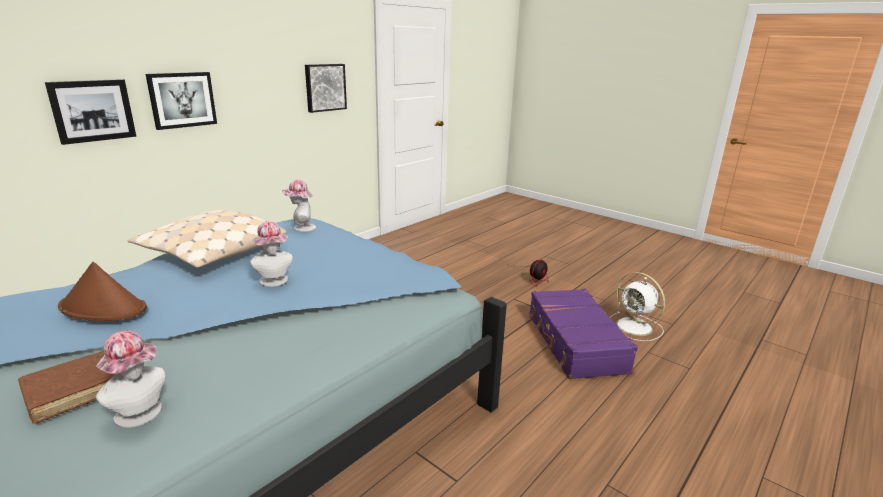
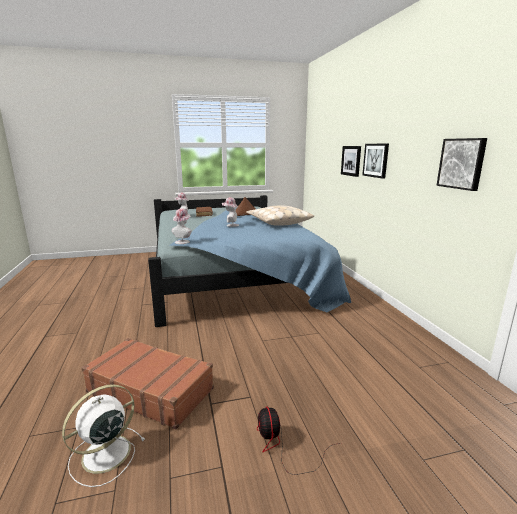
camera: 125 degrees right, 5 degrees down
hat [282,180,316,232] -> hat moved to [172,208,192,244]
purple suitcase [529,289,638,379] -> brown suitcase [82,338,214,430]
white fan [610,272,665,341] -> white fan turned 45 degrees counterclockwise [62,384,145,487]

